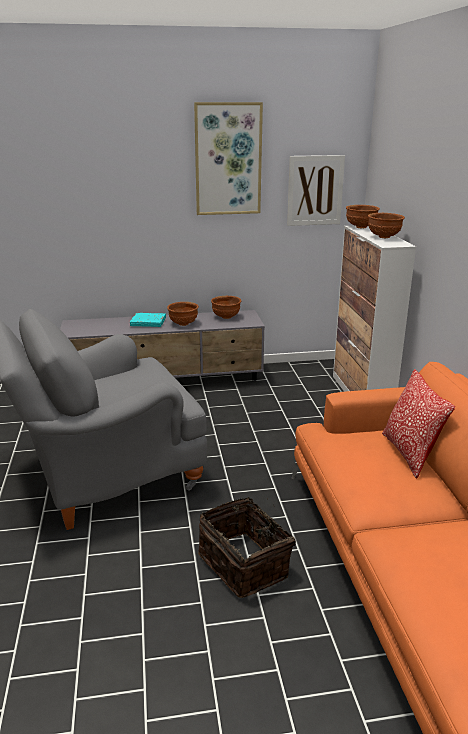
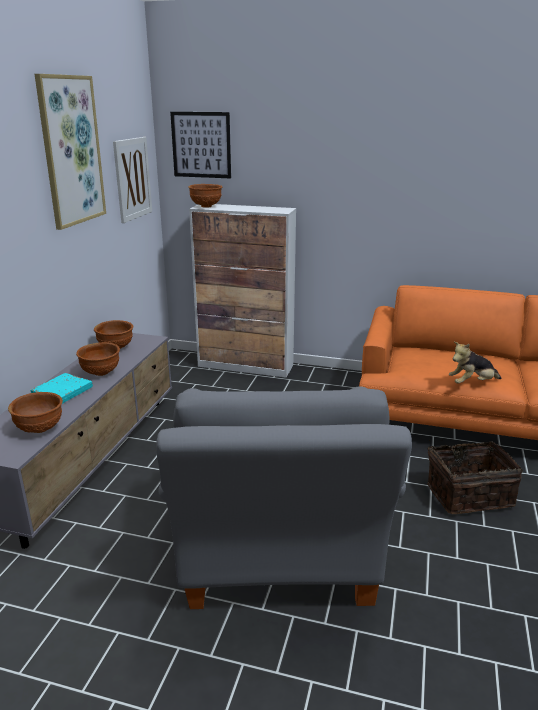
camera: 65 degrees left, 0 degrees up
brown bowl [368,213,405,238] -> brown bowl moved to [8,392,63,433]
pillow [382,369,455,478] -> none
none -> picture [170,112,231,178]
none -> plush toy [449,342,501,384]

